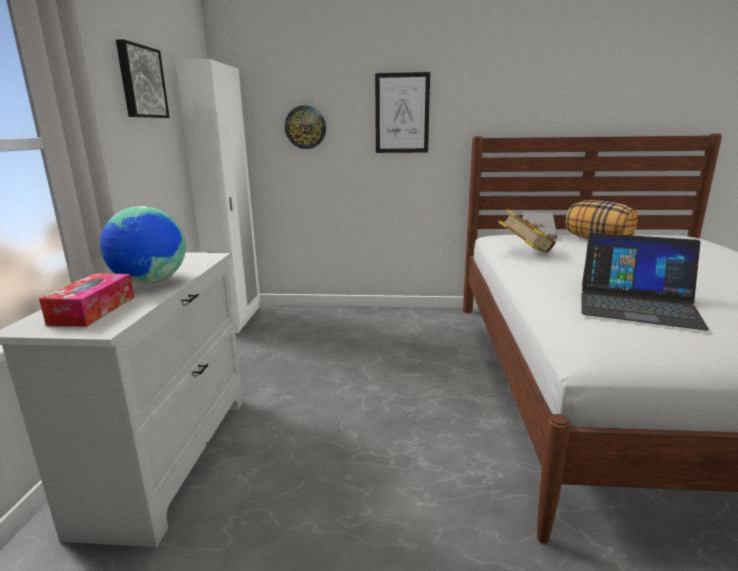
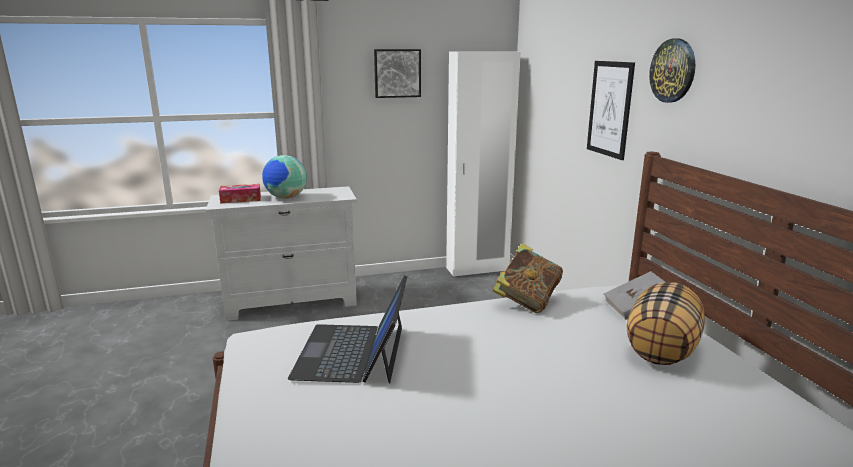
camera: 70 degrees right, 0 degrees up
wall clock [285,105,326,149] -> wall clock moved to [649,39,695,103]

